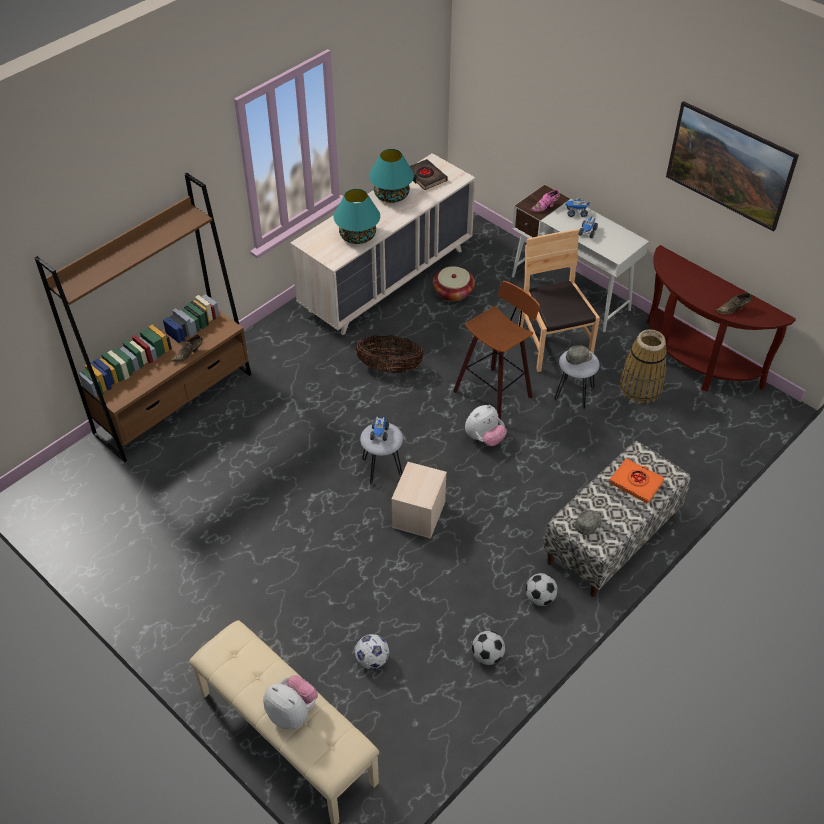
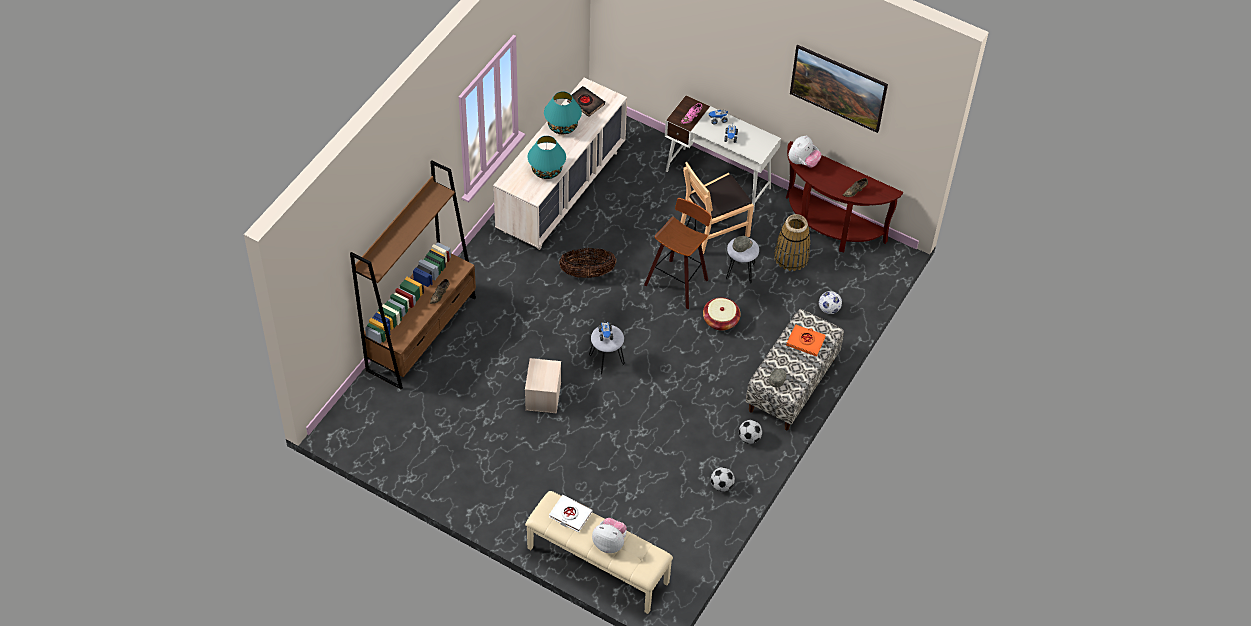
camera: 15 degrees left, 5 degrees up
football [355,634,389,669] -> football moved to [819,291,842,314]
beige storage box [391,462,447,539] -> beige storage box moved to [525,358,561,413]
basket [433,266,475,301] -> basket moved to [703,298,741,331]
plush toy [465,405,507,446] -> plush toy moved to [788,135,822,168]
brown chair [518,229,600,372] -> brown chair turned 90 degrees counterclockwise [681,162,754,254]
none -> white book [549,495,592,532]

